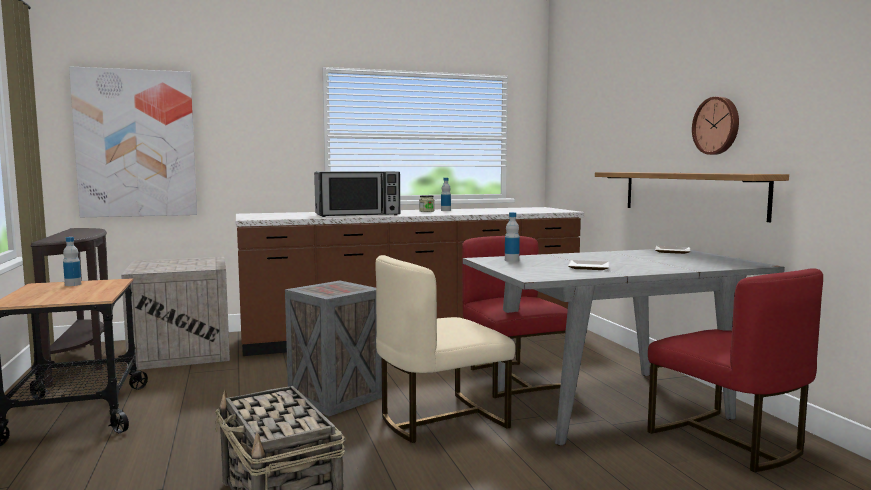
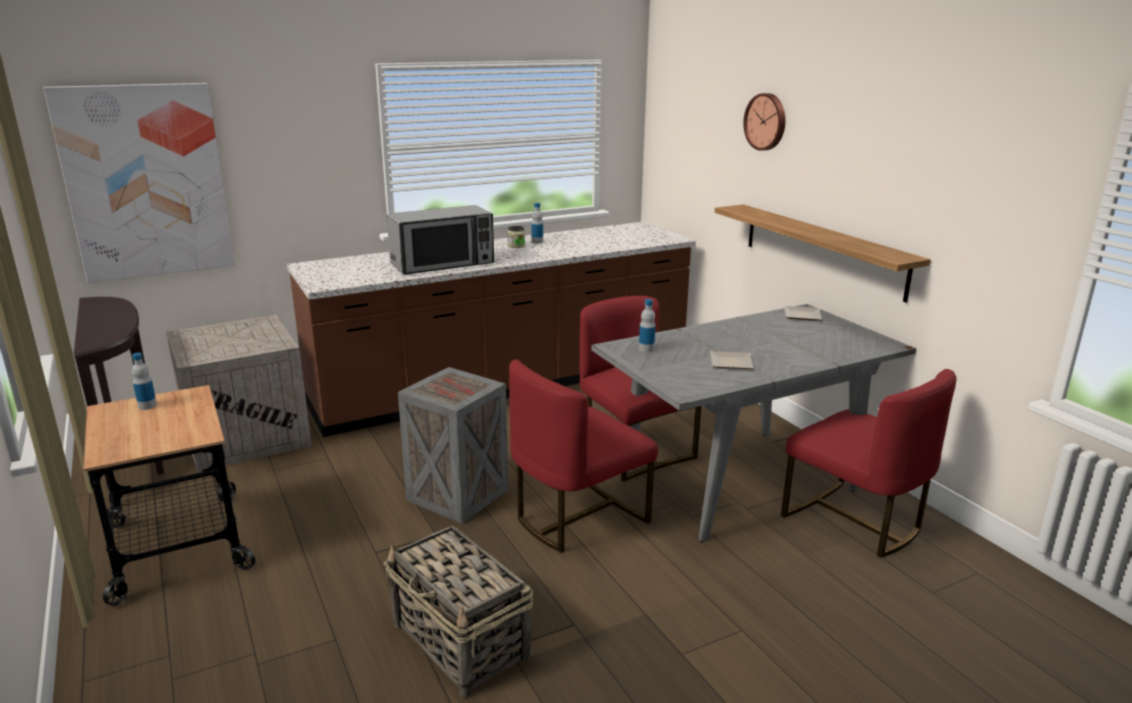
camera: 10 degrees left, 15 degrees up
beige chair [375,255,515,443] -> red chair [509,359,658,553]
wall clock [692,96,739,155] -> wall clock moved to [743,93,786,151]

